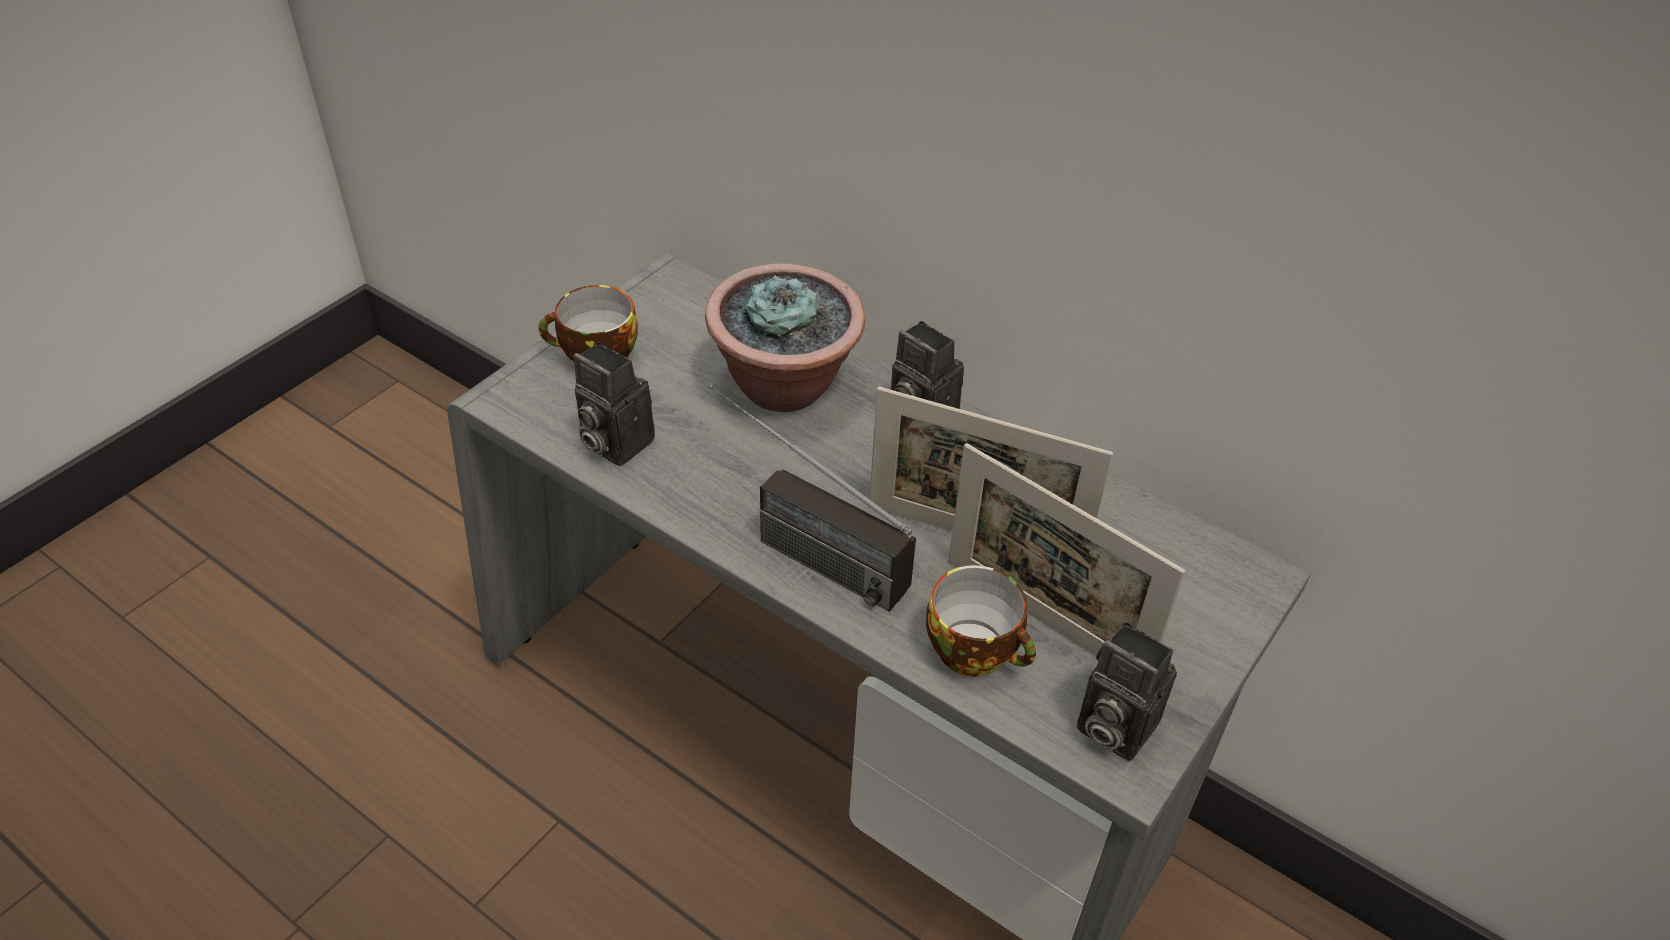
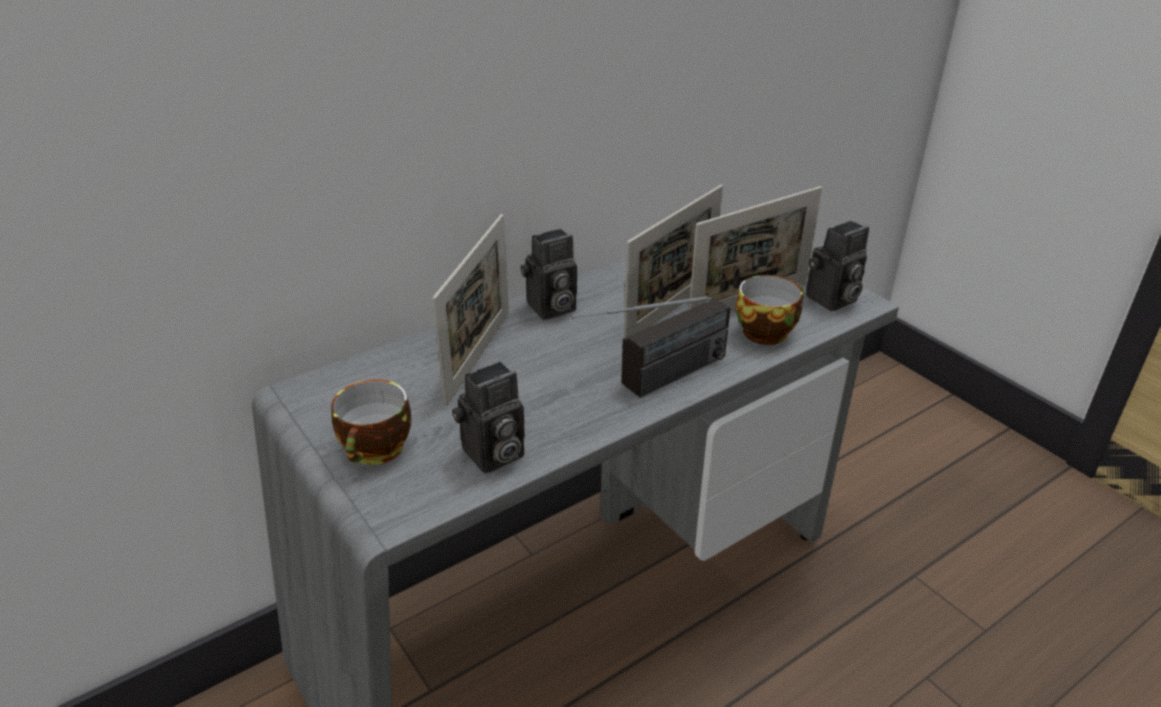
camera: 70 degrees left, 10 degrees down
potted plant [705,263,865,412] -> picture frame [432,214,509,406]

